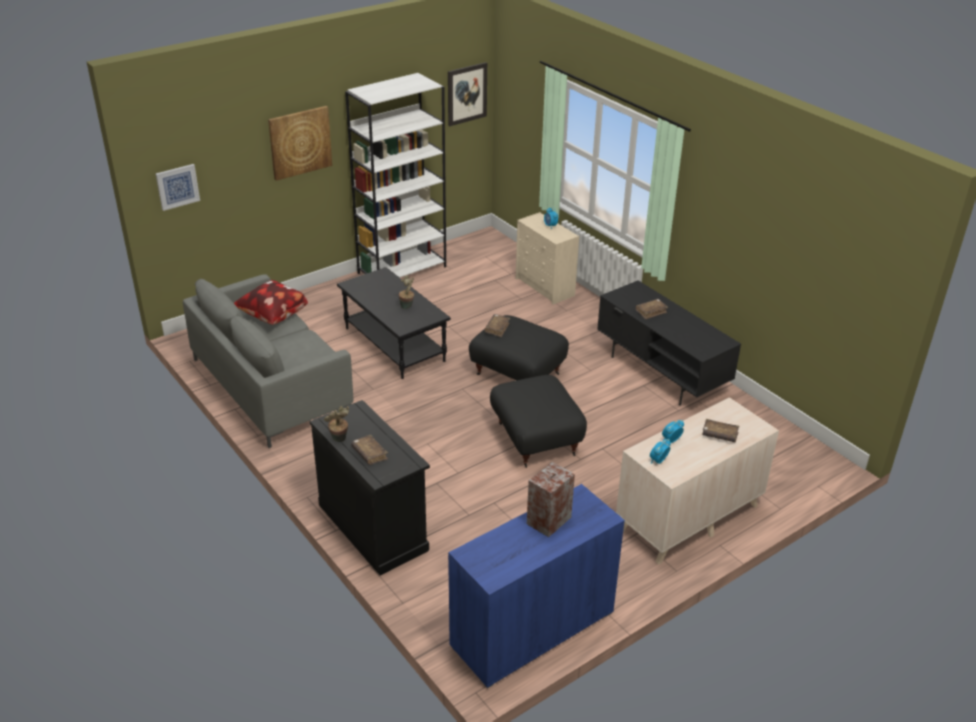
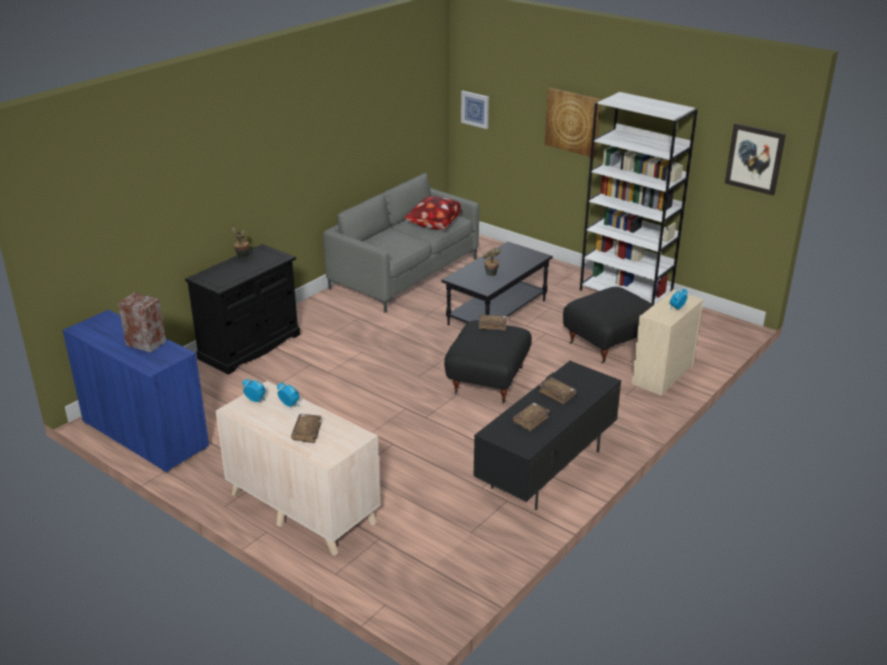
camera: 75 degrees right, 5 degrees down
brown book [351,435,388,465] -> brown book moved to [513,402,550,432]
black ottoman [490,375,587,468] -> black ottoman moved to [563,287,653,364]

